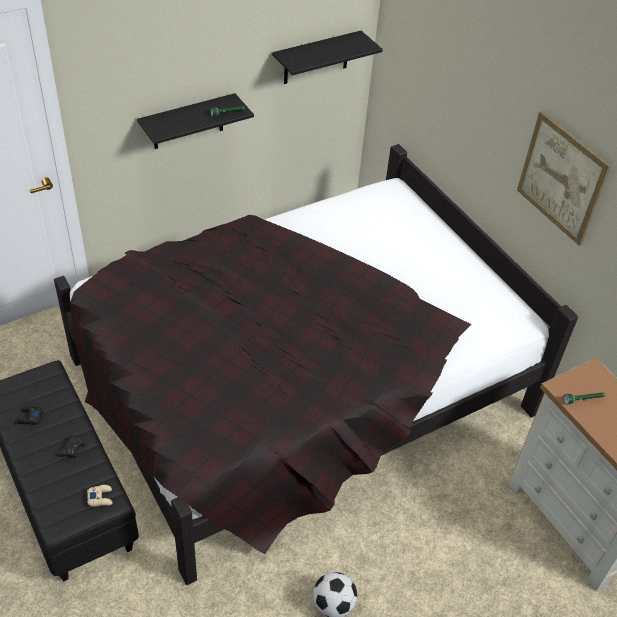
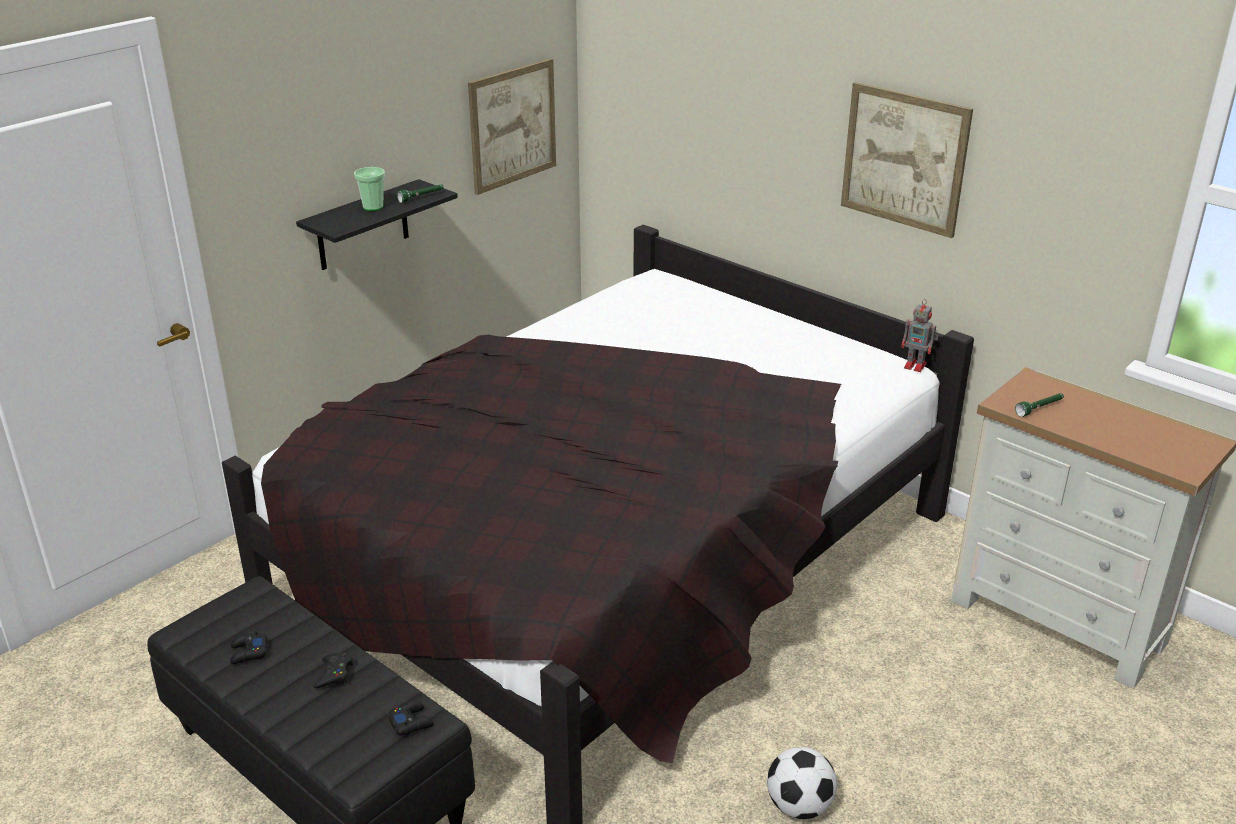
camera: 15 degrees left, 15 degrees down
beige game controller [87,485,112,507] -> black game controller [387,700,434,736]
black shelf [272,31,383,84] -> picture [468,59,556,195]
none -> cup [354,167,385,211]
none -> toy robot [901,299,938,372]

